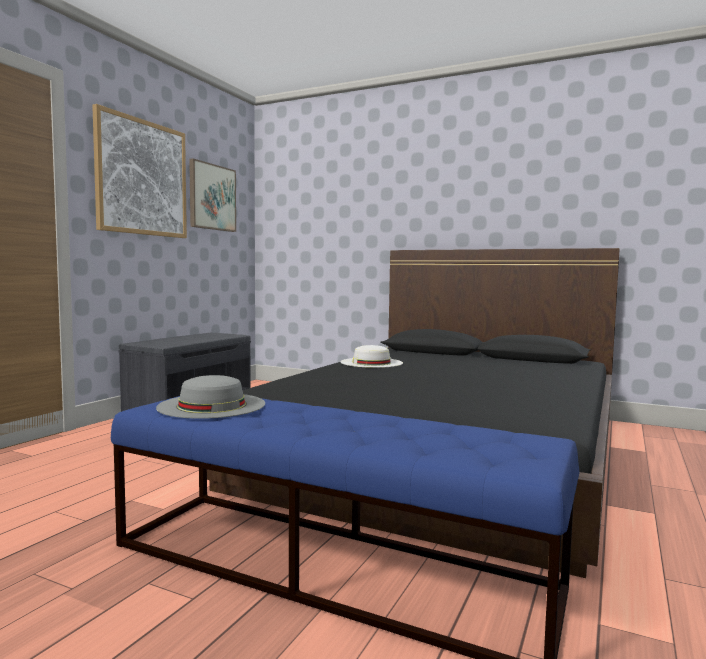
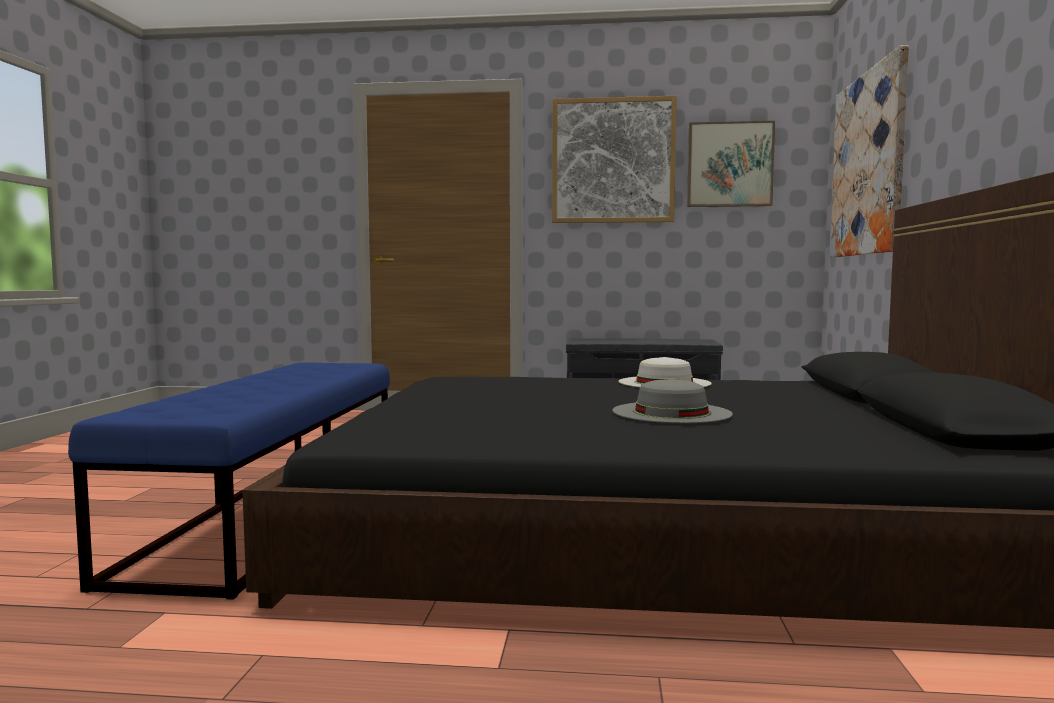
camera: 70 degrees right, 0 degrees up
grey hat [156,375,265,419] -> grey hat moved to [613,379,733,423]
none -> picture [830,45,909,257]

